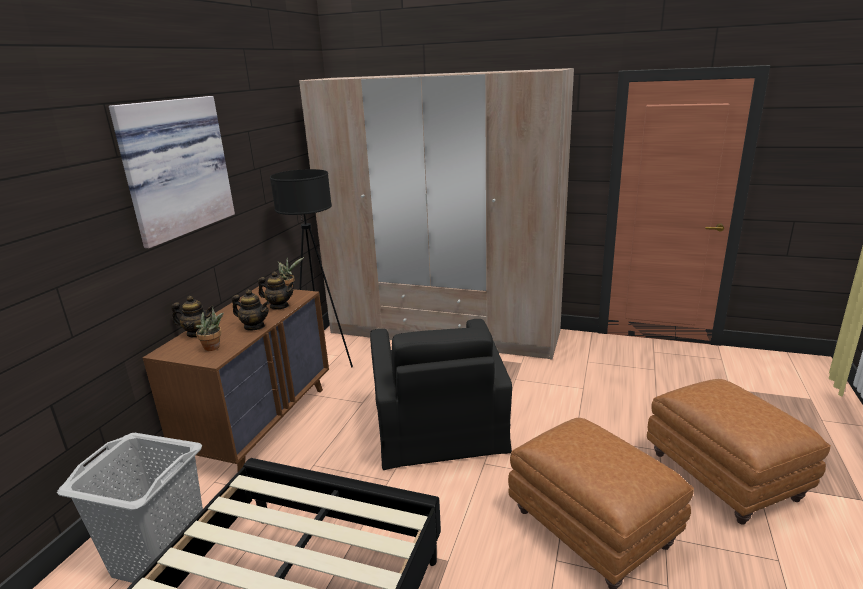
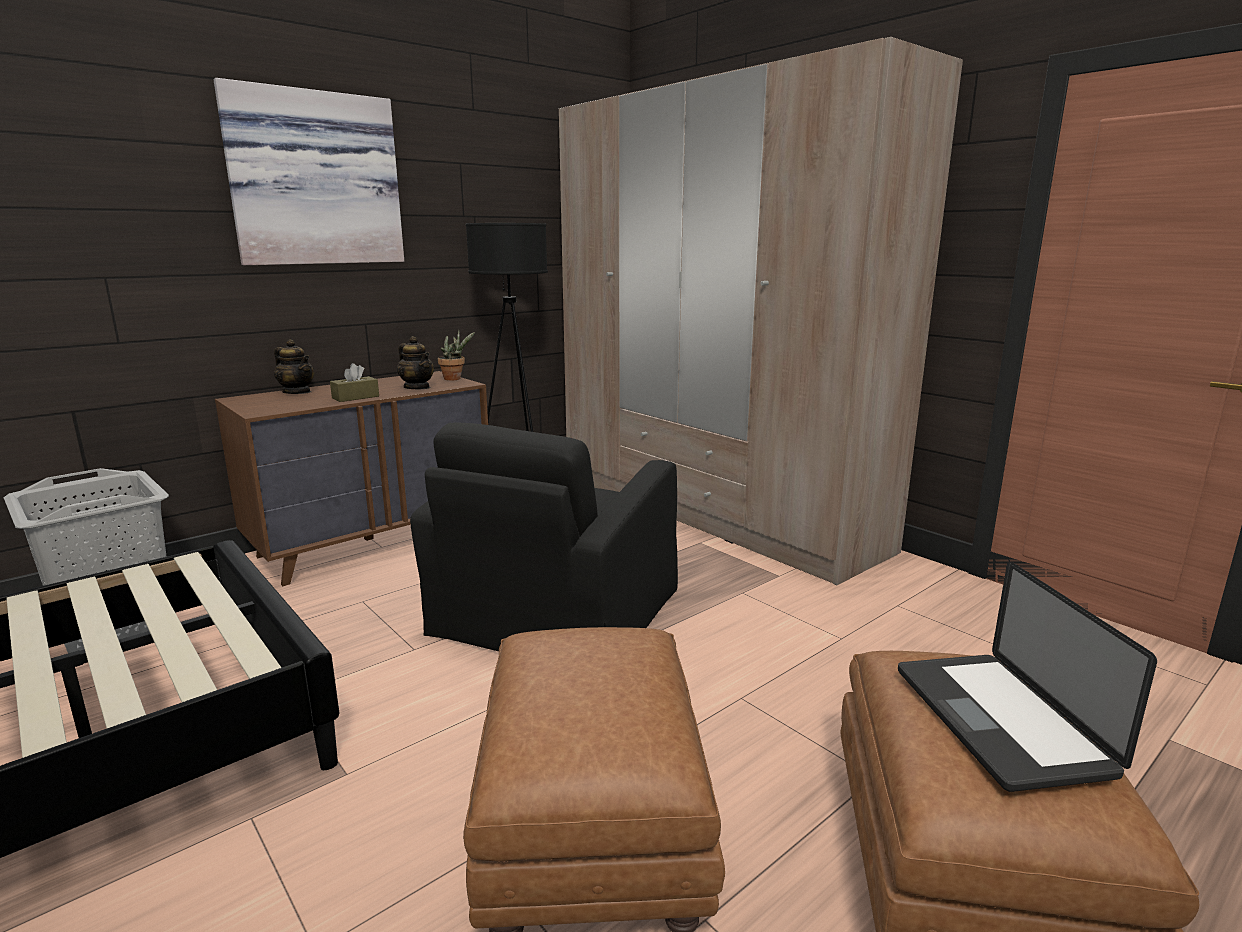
camera: 30 degrees right, 5 degrees down
potted plant [195,307,224,351] -> none
teapot [232,289,269,331] -> brown tissue box [330,363,379,402]
none -> laptop [898,562,1157,792]

